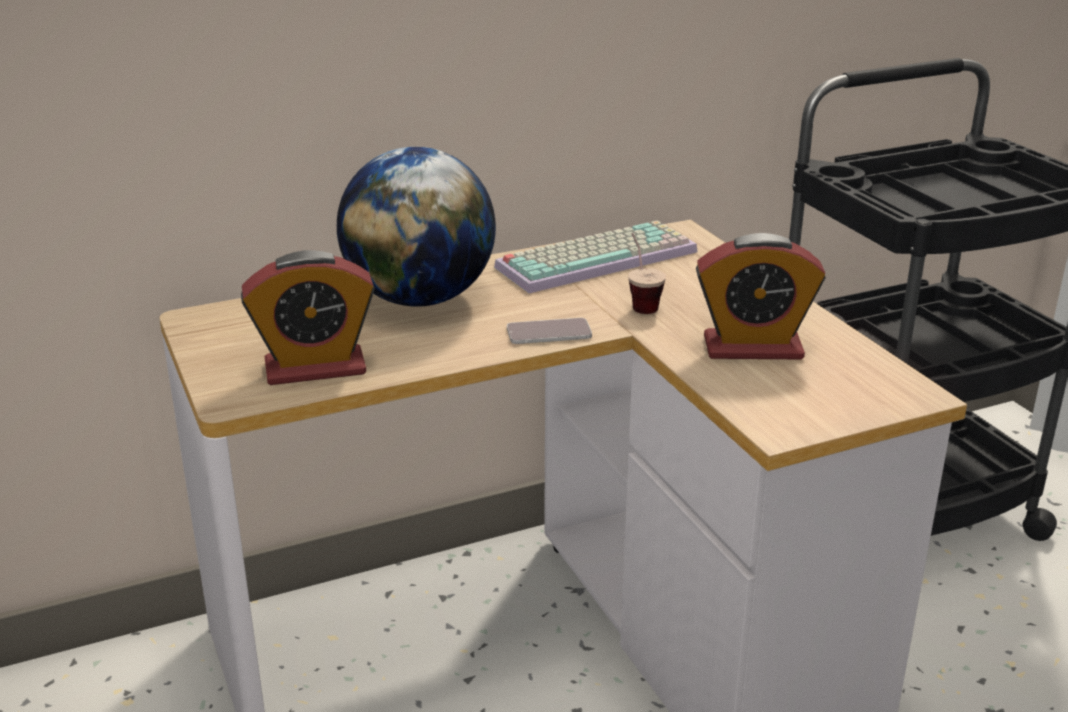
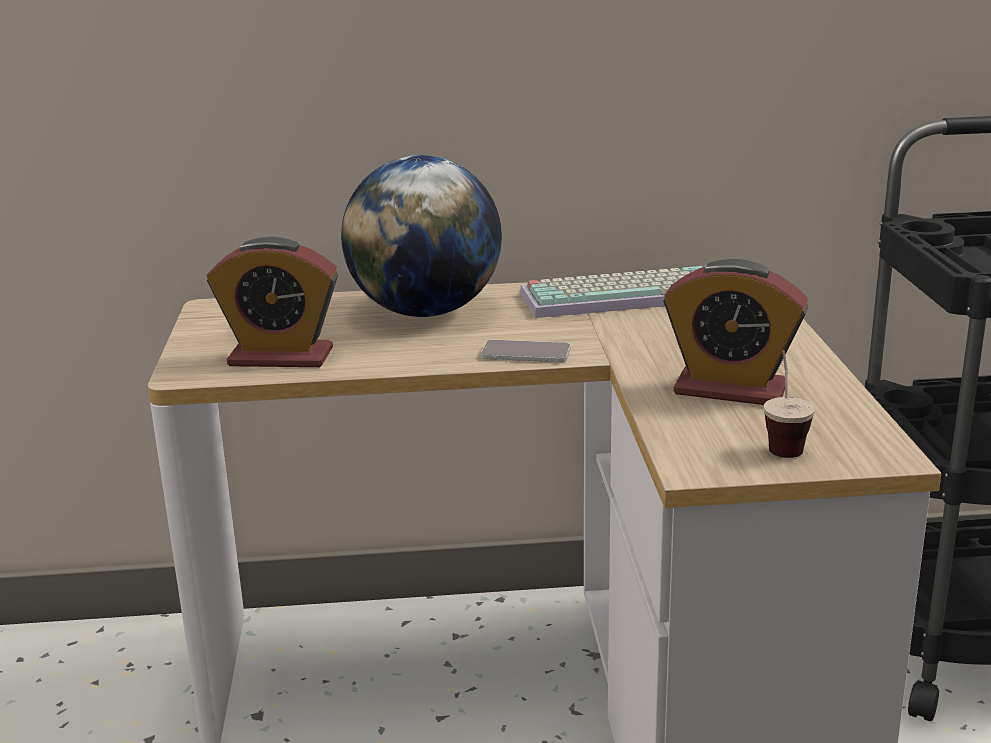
camera: 20 degrees right, 5 degrees down
cup [628,233,666,314] -> cup moved to [764,350,815,458]

